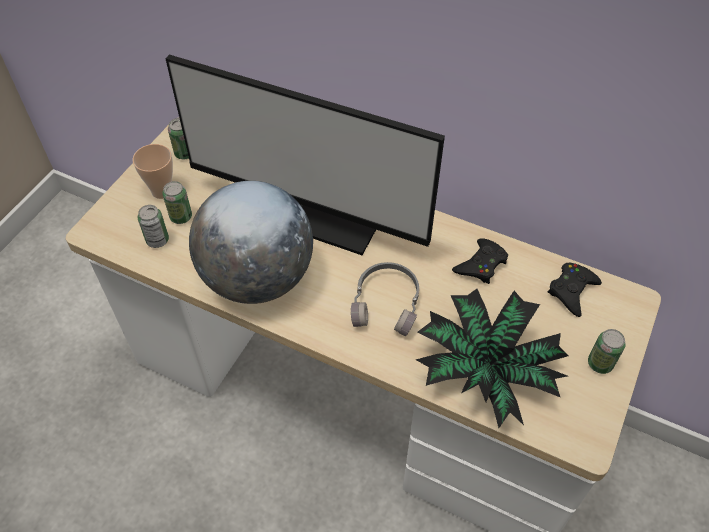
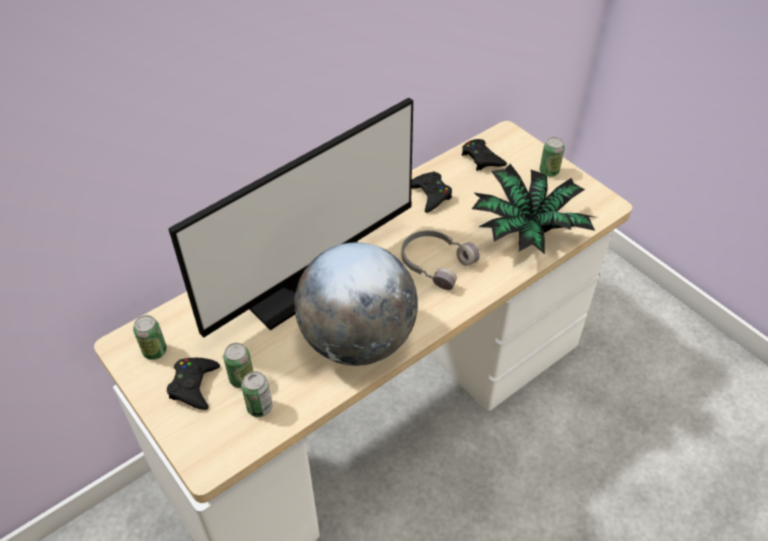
camera: 65 degrees left, 5 degrees down
cup [133,144,173,199] -> black game controller [167,358,220,410]

